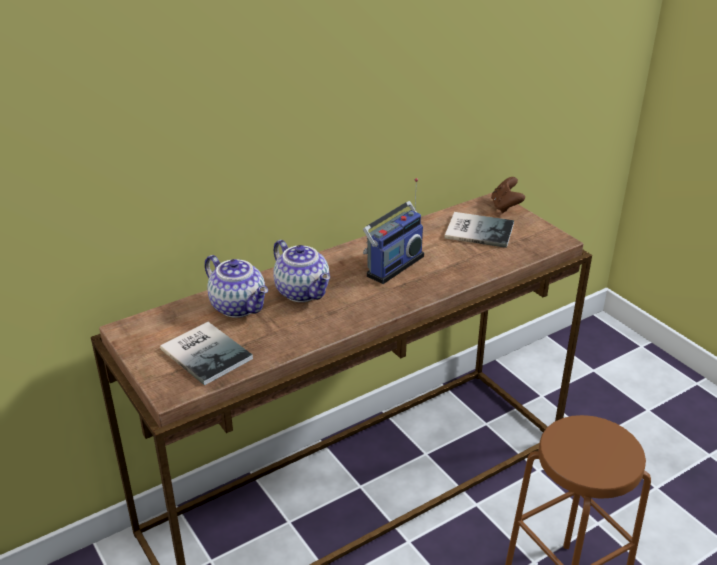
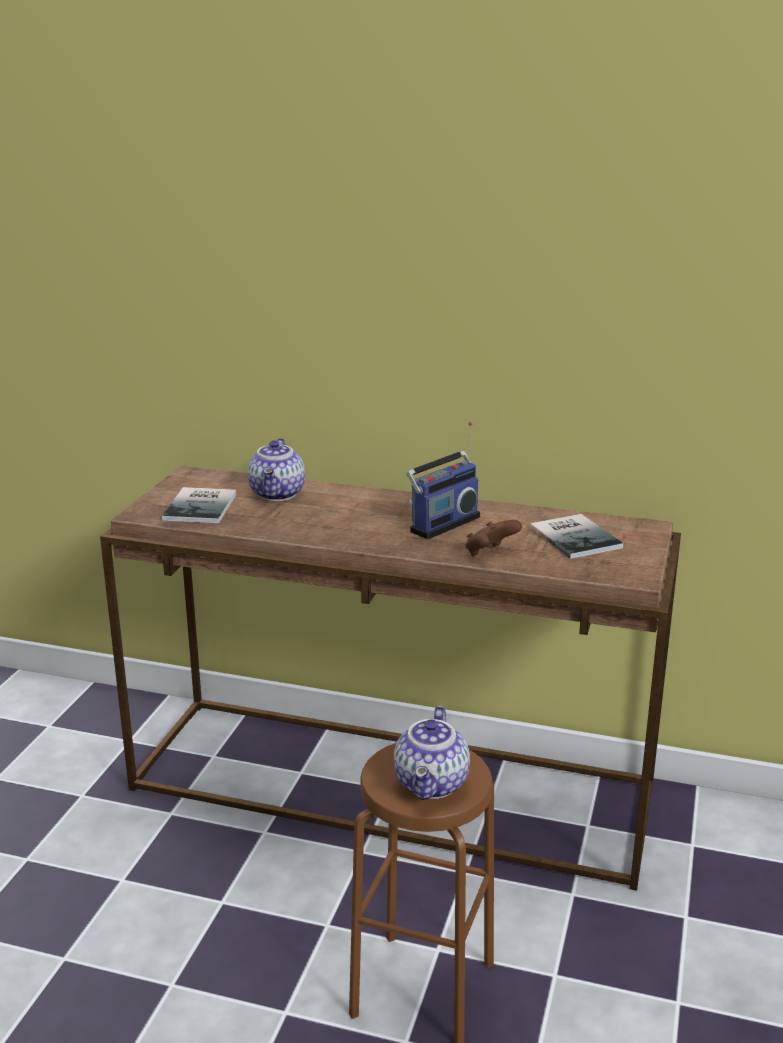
camera: 50 degrees right, 10 degrees down
teapot [273,240,330,302] -> teapot moved to [394,706,470,800]
radio [363,178,424,284] -> radio turned 45 degrees counterclockwise [406,422,480,539]
brown game controller [491,177,525,213] -> brown game controller moved to [465,520,522,556]

